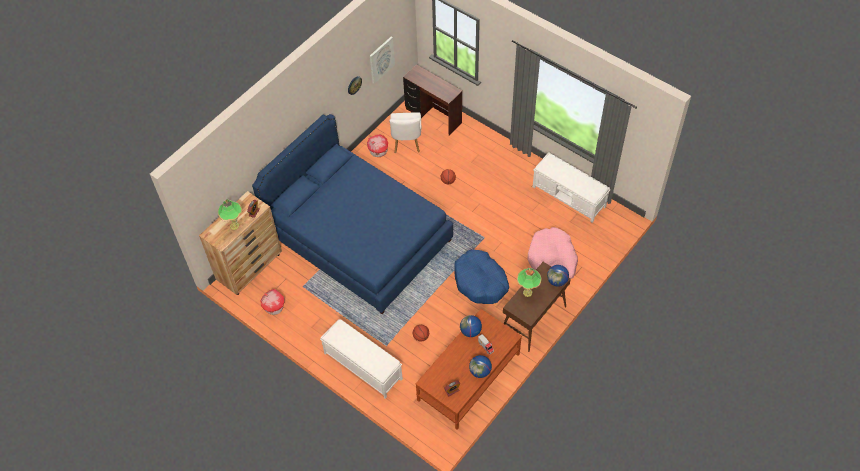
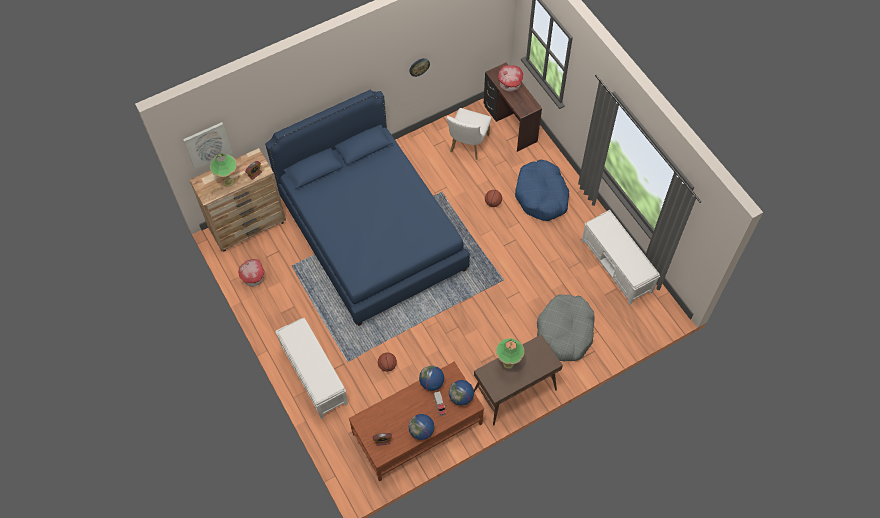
camera: 20 degrees right, 5 degrees up
toy house [367,135,388,157] -> toy house moved to [498,65,523,92]
picture [370,37,395,84] -> picture moved to [183,122,232,169]
blue dog bed [454,250,509,304] -> blue dog bed moved to [515,160,569,221]
pink dog bed [527,227,578,279] -> grey dog bed [537,295,595,361]
globe [547,265,569,287] -> globe moved to [449,380,474,406]

